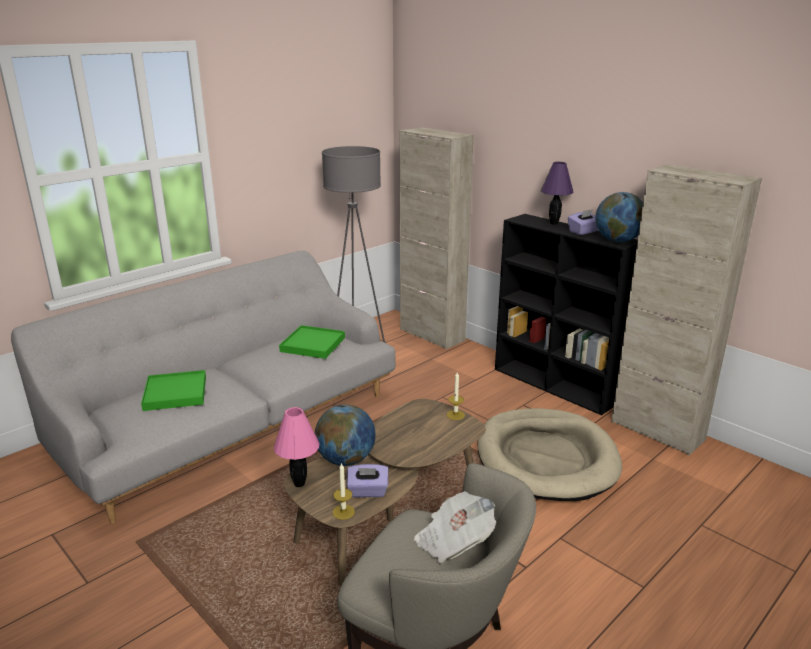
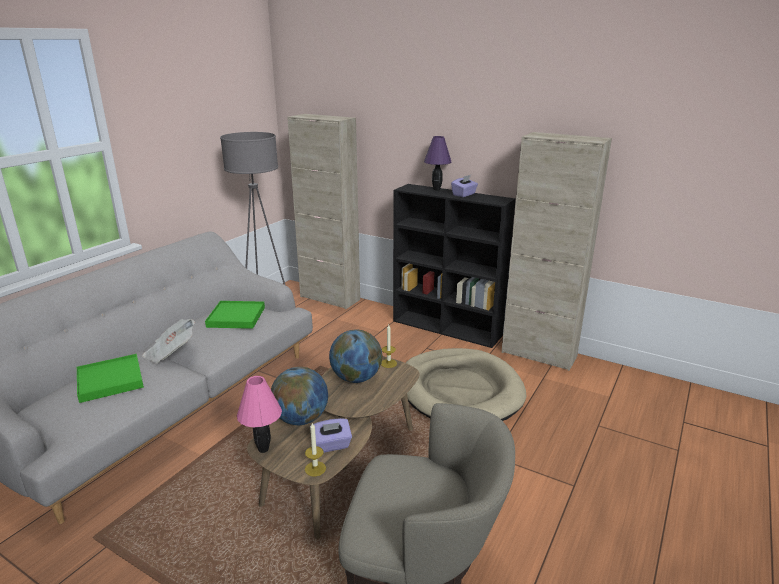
camera: 15 degrees left, 0 degrees up
newspaper [414,491,496,563] -> newspaper moved to [142,319,195,364]
globe [595,192,643,242] -> globe moved to [329,330,382,383]

